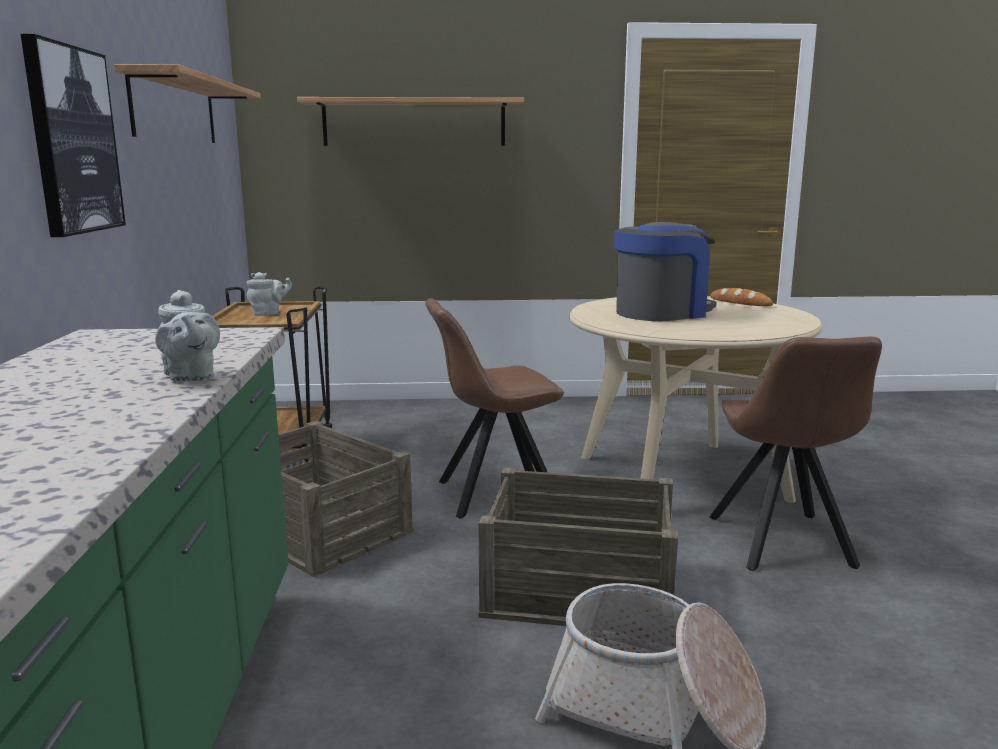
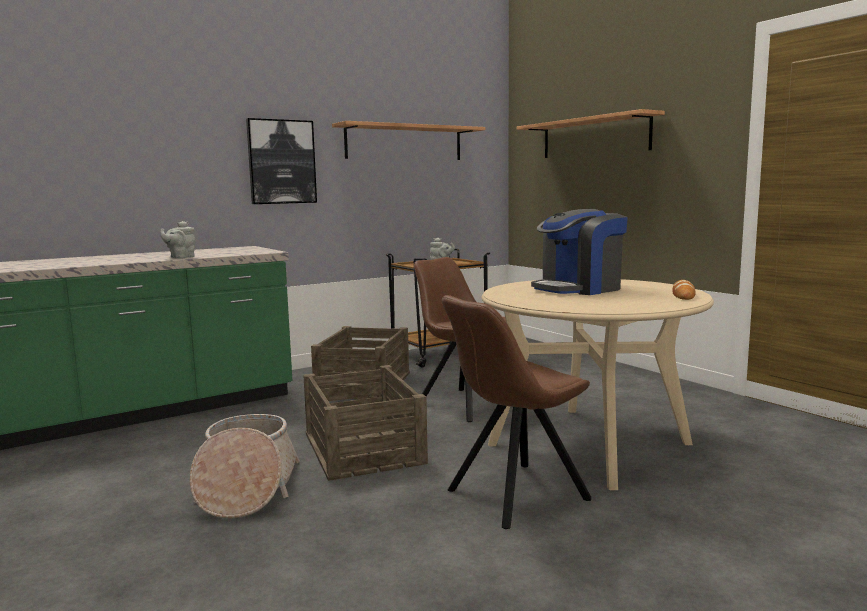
camera: 60 degrees right, 5 degrees down
coffee machine [614,222,717,321] -> coffee machine turned 120 degrees clockwise [531,209,628,295]

